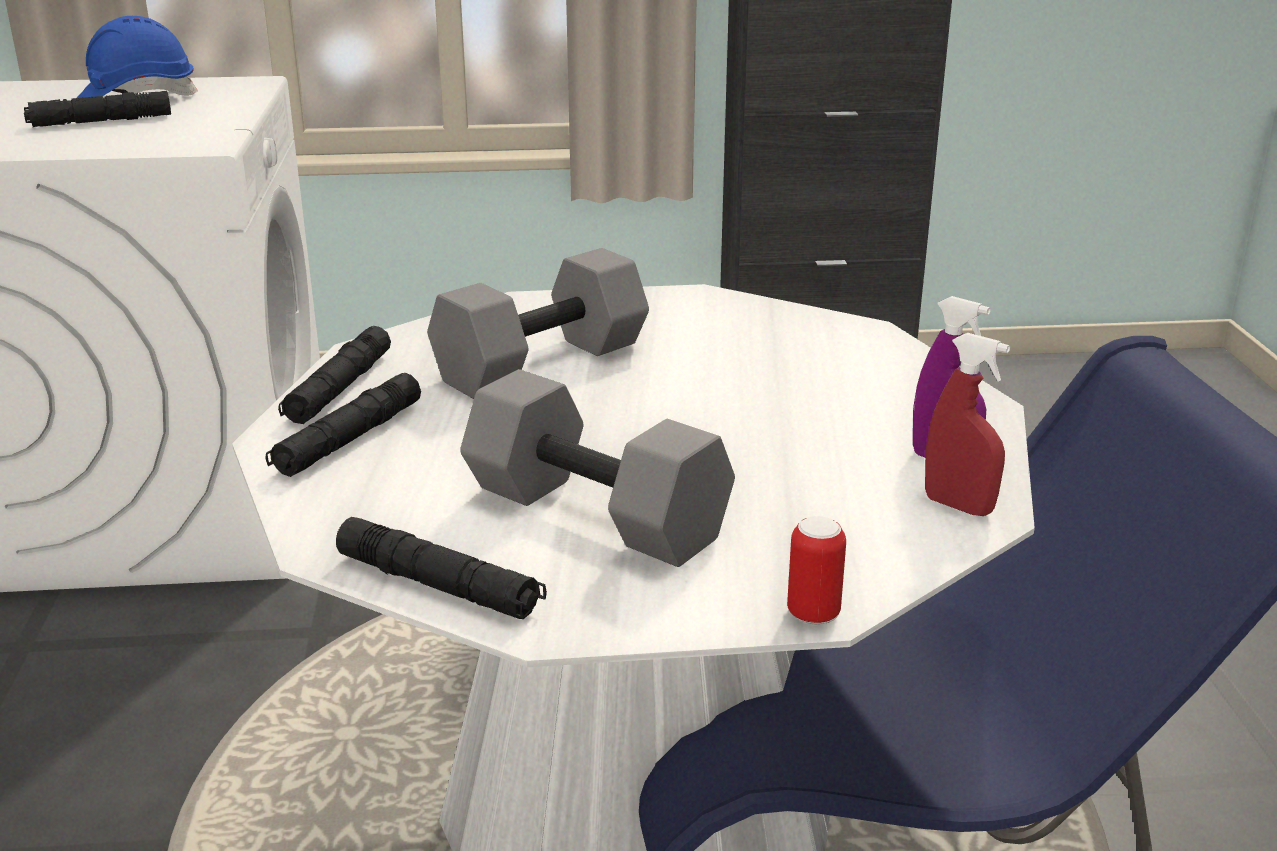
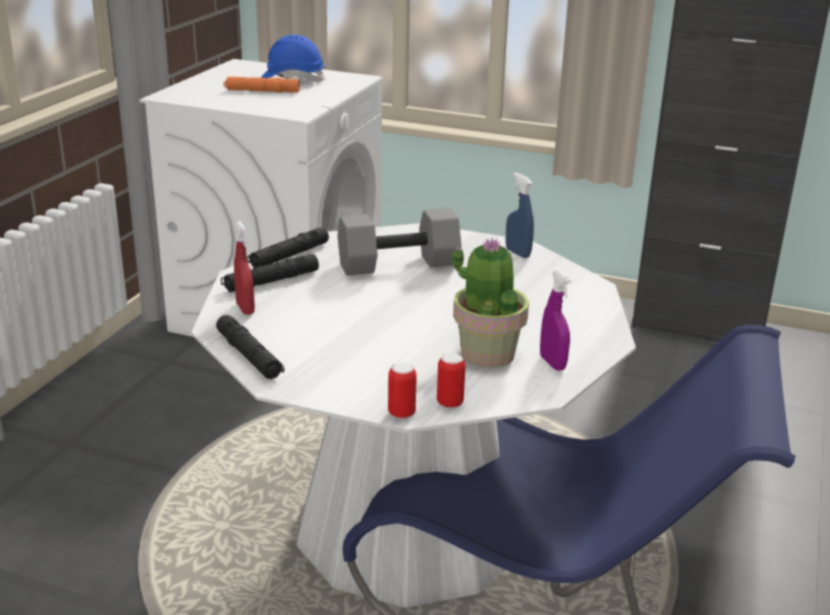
camera: 25 degrees right, 0 degrees up
black flashlight [24,91,171,127] -> orange flashlight [224,77,300,93]
grey dumbbell [460,369,735,567] -> none
red spray bottle [925,333,1010,516] -> red spray bottle moved to [234,221,255,315]
none -> can [437,353,465,408]
none -> potted plant [452,238,529,368]
none -> blue spray bottle [505,173,534,258]

